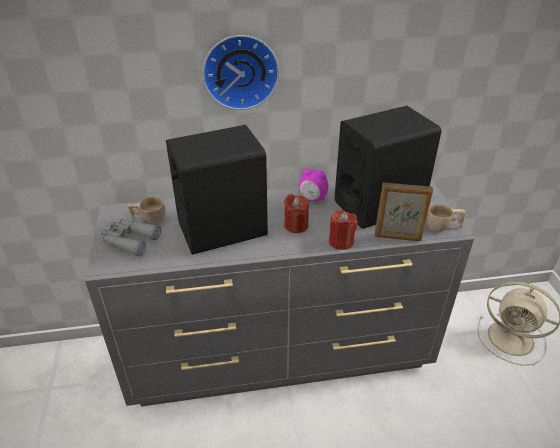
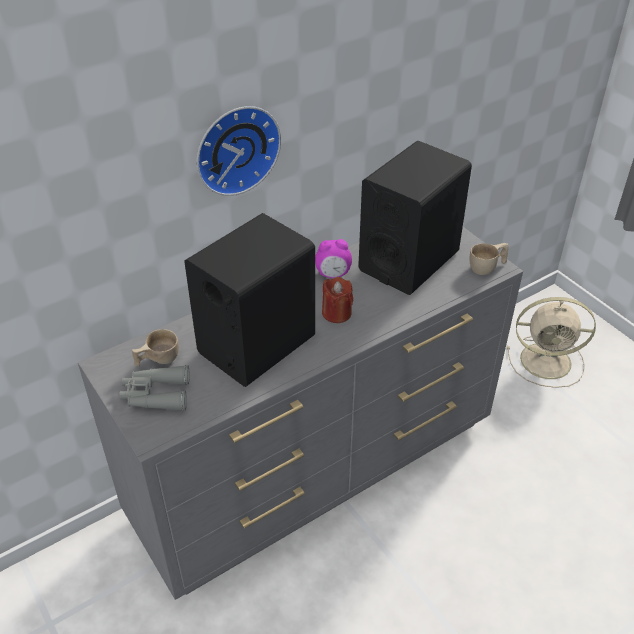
camera: 25 degrees left, 5 degrees up
red candle [329,210,357,250] -> none
picture frame [375,182,433,241] -> none

